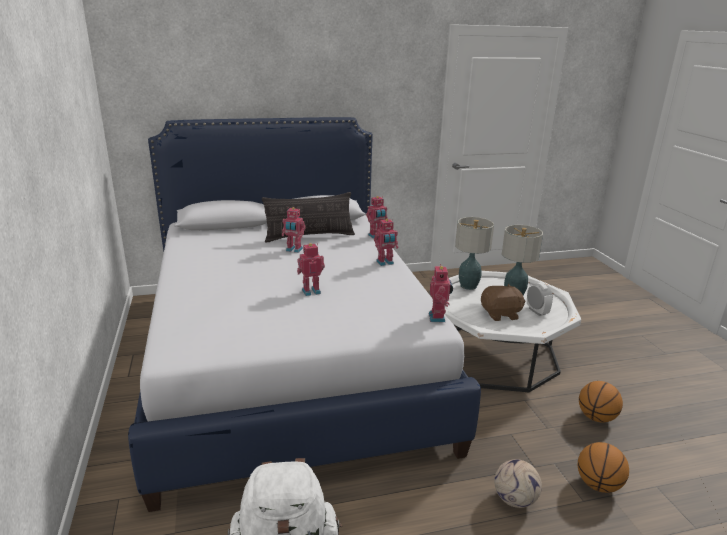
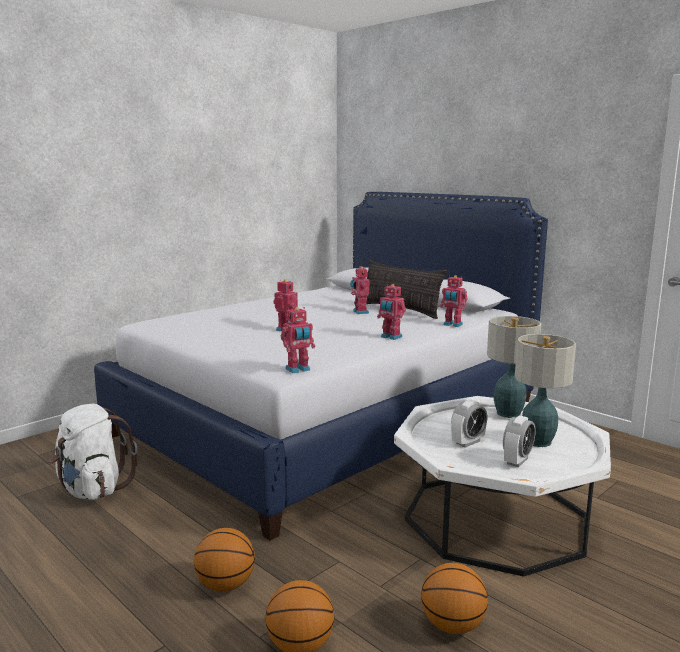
camera: 60 degrees right, 10 degrees down
brown plush toy [481,284,526,321] -> alarm clock [451,400,487,447]
football [494,459,542,508] -> basketball [194,528,255,592]

